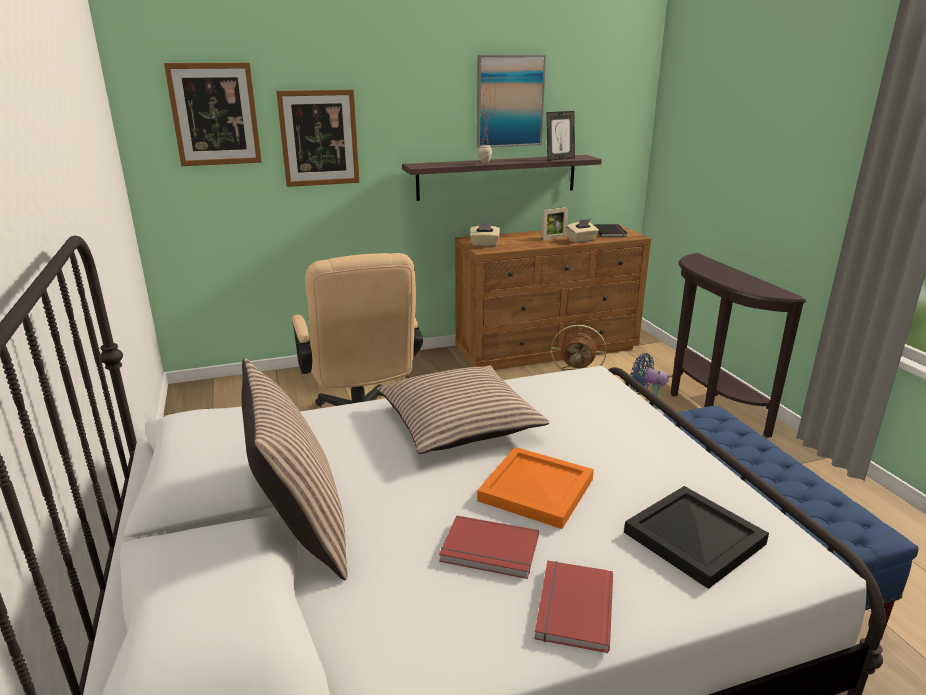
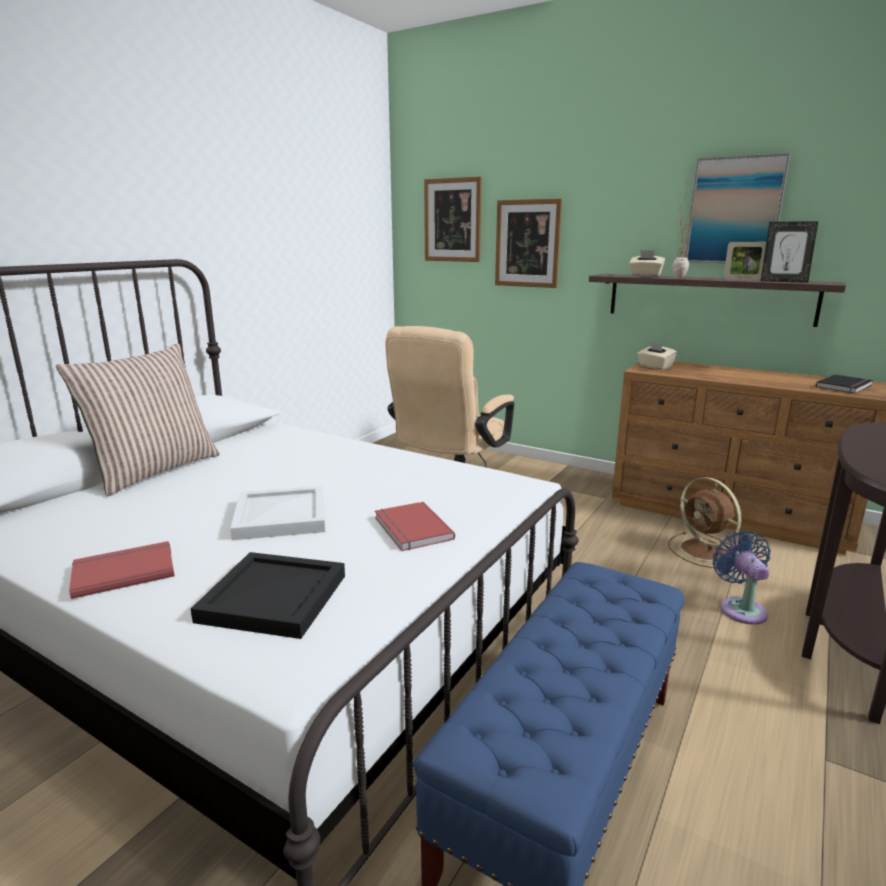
camera: 50 degrees right, 5 degrees down
pillow [377,366,549,454] -> none
red book [439,515,539,579] -> red book moved to [375,502,455,551]
orange tray [477,447,594,529] -> white tray [230,486,325,540]
picture frame [541,207,568,240] -> picture frame moved to [724,241,766,280]
beige tissue box [566,219,599,243] -> beige tissue box moved to [629,250,665,277]

